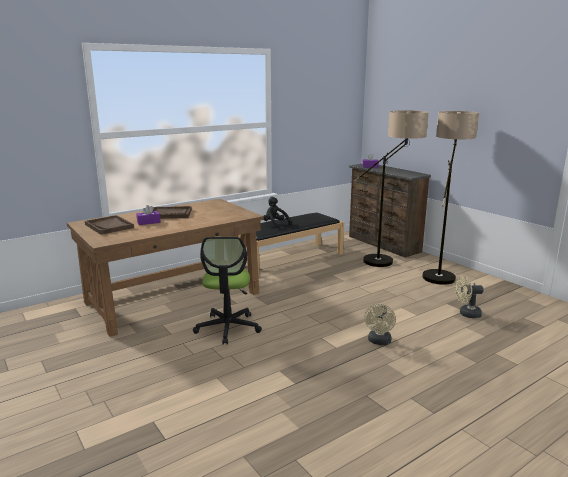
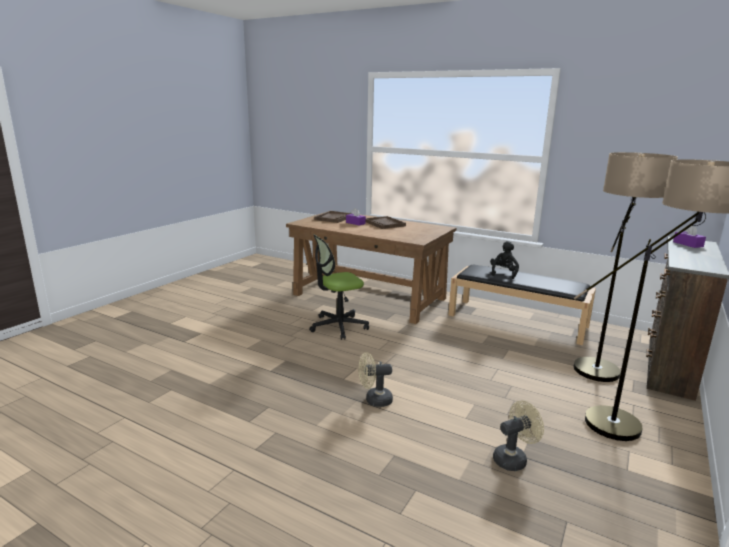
camera: 65 degrees right, 0 degrees up
beige fan [455,276,484,318] -> beige fan turned 90 degrees clockwise [493,401,544,471]

